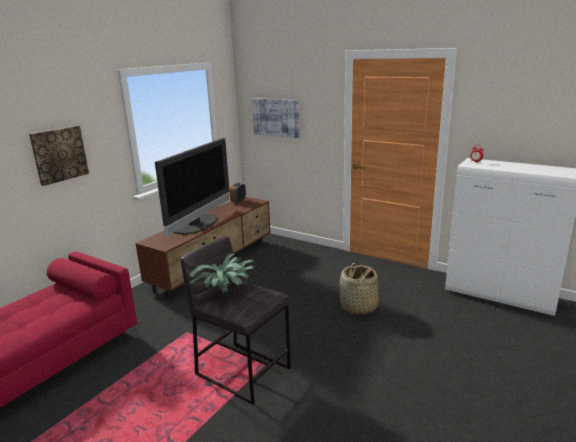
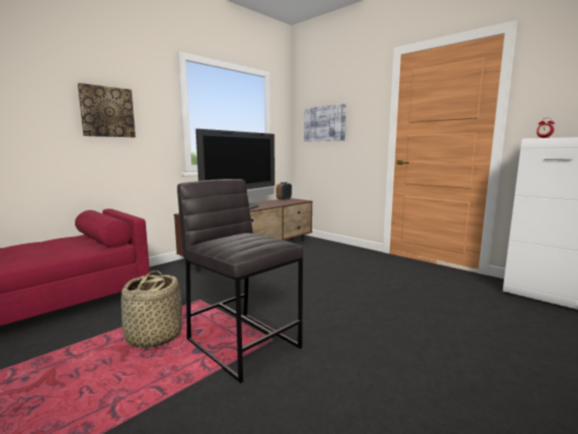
camera: 10 degrees right, 10 degrees down
potted plant [188,253,255,293] -> none
basket [340,263,379,315] -> basket moved to [121,271,182,348]

